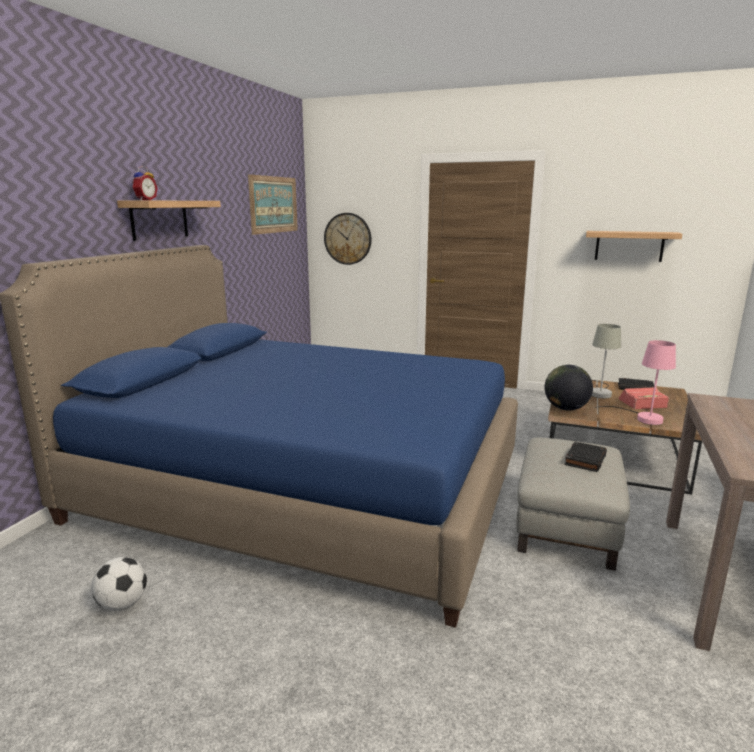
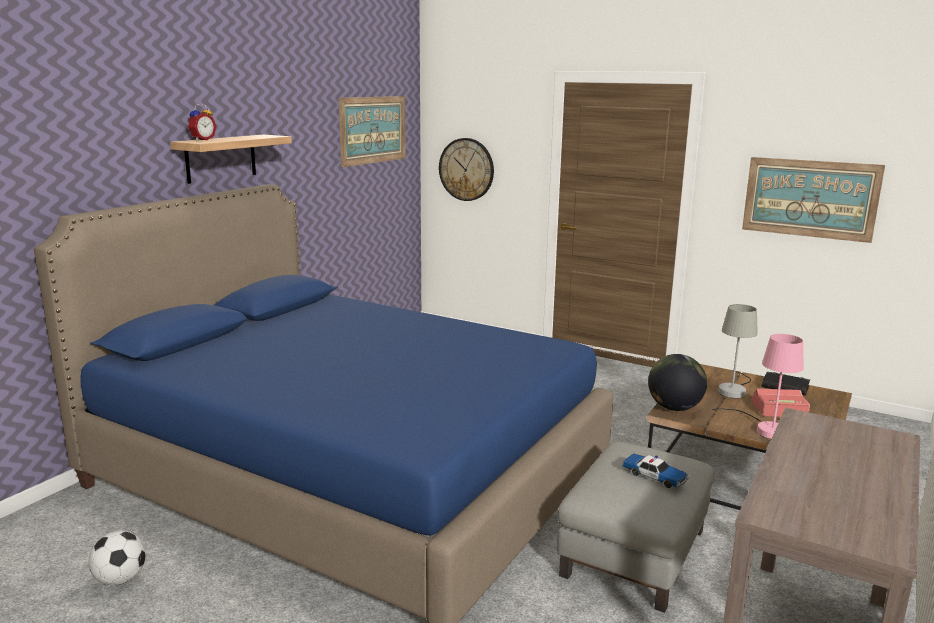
camera: 10 degrees right, 0 degrees up
black book [564,442,607,472] -> toy car [621,454,689,488]
shelf [586,231,682,262] -> picture [742,157,885,243]

